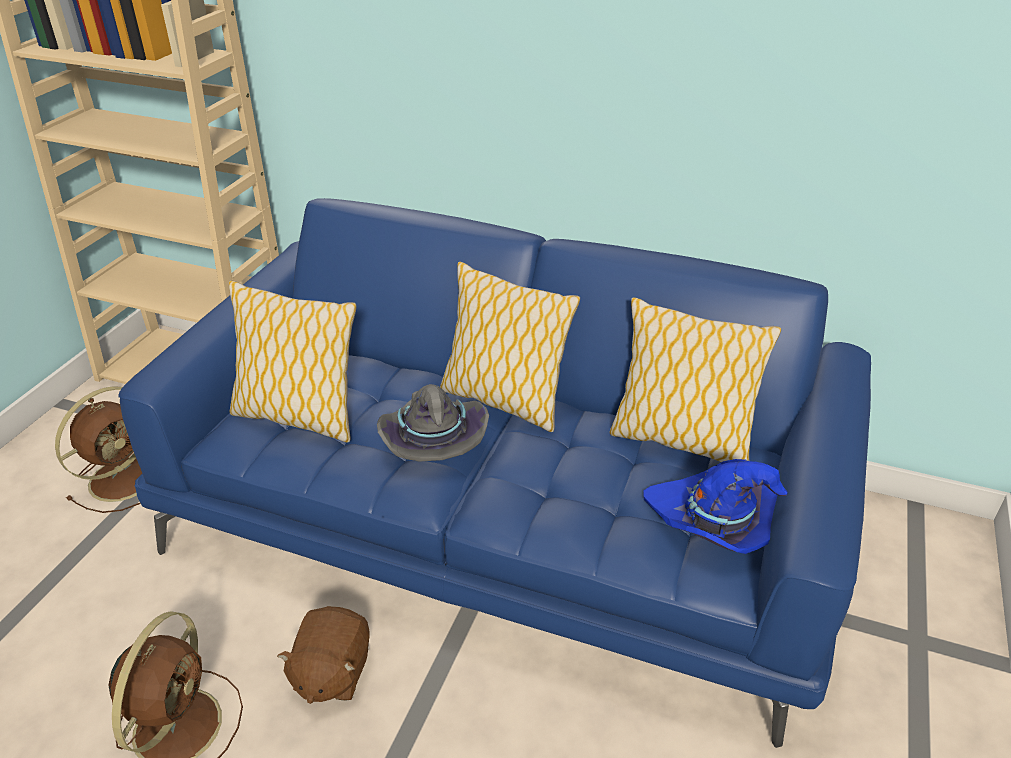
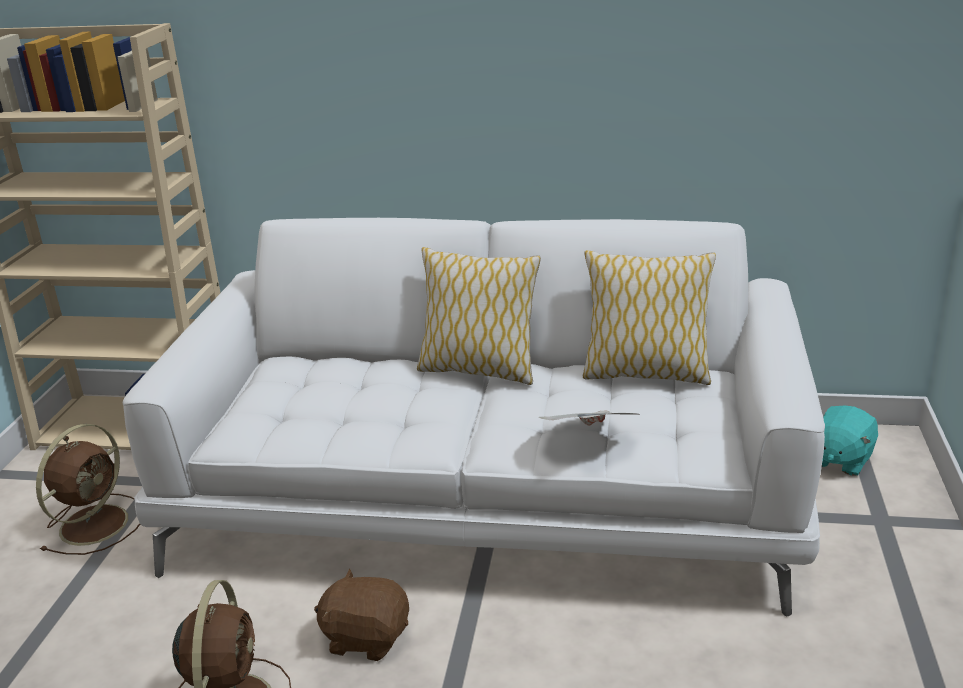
camera: 10 degrees left, 10 degrees down
blue sofa [118,198,871,748] -> white sofa [123,218,825,617]
pillow [229,280,357,443] -> none
brown plush toy [277,606,370,704] -> brown plush toy turned 105 degrees clockwise [314,569,409,661]
grey hat [377,384,489,462] -> none
blue hat [643,459,788,554] -> none
none -> newspaper [539,410,640,426]
none -> turquoise plush toy [822,406,878,476]

